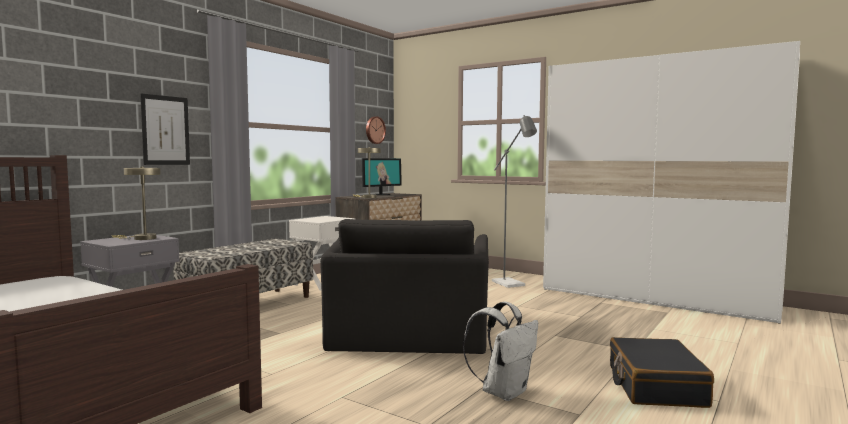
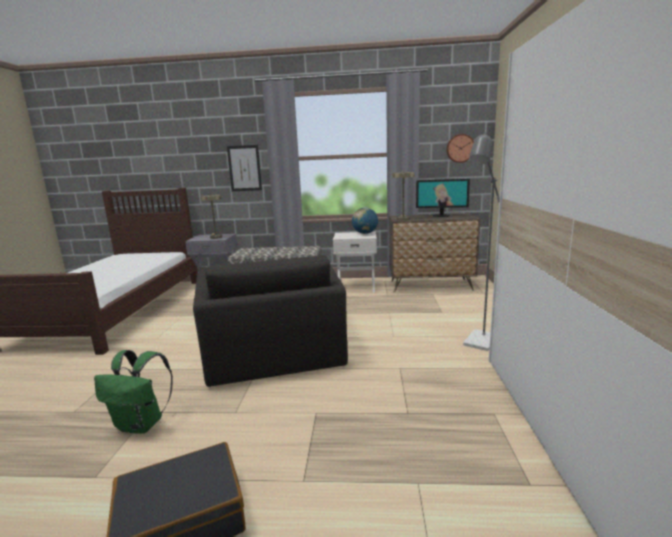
camera: 60 degrees right, 10 degrees up
black armchair [320,219,489,354] -> black armchair turned 75 degrees counterclockwise [193,255,348,387]
white backpack [463,302,538,401] -> green backpack [94,350,173,434]
none -> globe [352,208,378,234]

